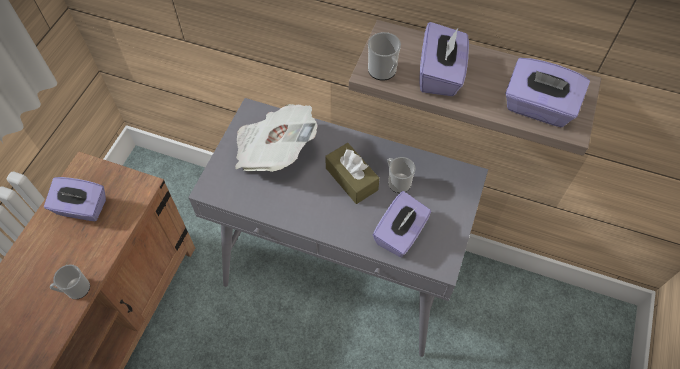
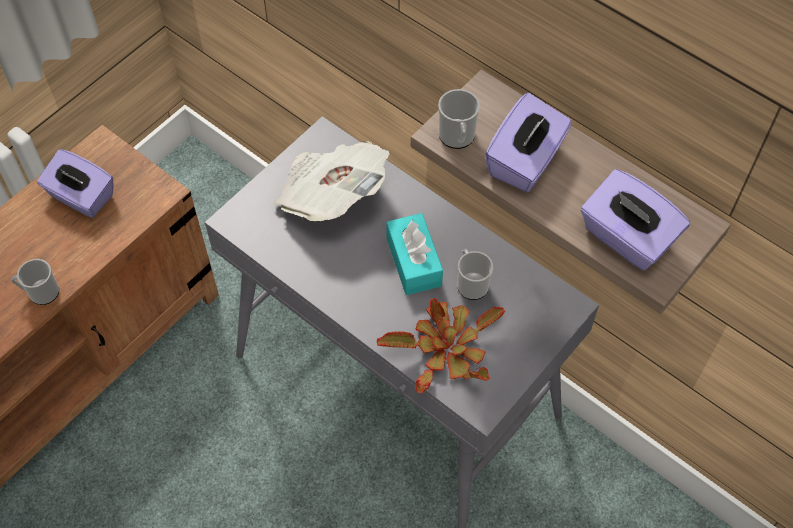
camera: 20 degrees right, 0 degrees up
brown tissue box [325,143,380,204] -> turquoise tissue box [386,213,443,295]
purple tissue box [373,191,431,257] -> potted plant [377,298,505,393]

